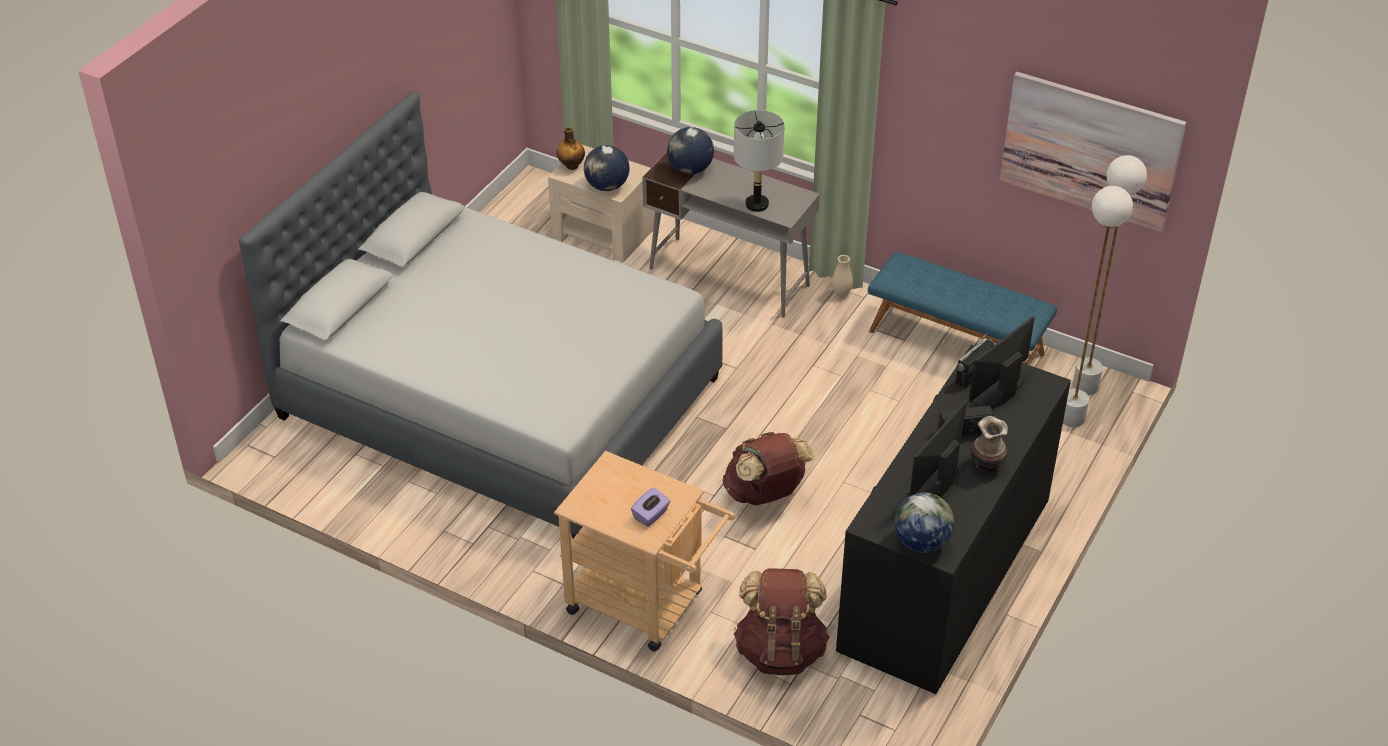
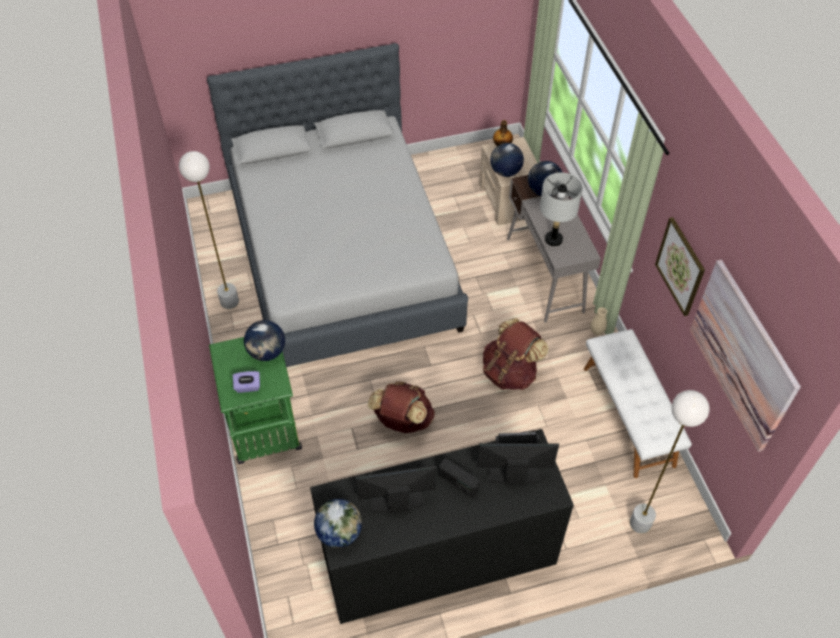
camera: 45 degrees right, 10 degrees up
beige cart [554,451,735,652] -> green cart [209,337,302,464]
brown backpack [734,568,830,675] -> brown backpack moved to [483,318,548,390]
blue bench [868,252,1057,365] -> white bench [584,329,692,478]
vase [970,416,1008,473] -> none
white floor lamp [1073,155,1147,395] -> white floor lamp moved to [179,151,239,309]
none -> globe [244,320,285,361]
none -> picture [655,217,705,316]

